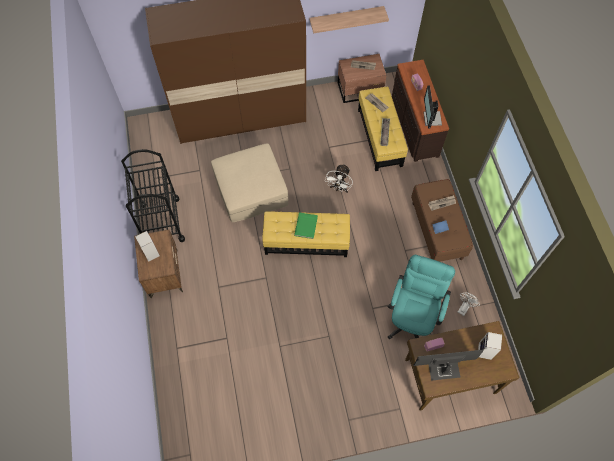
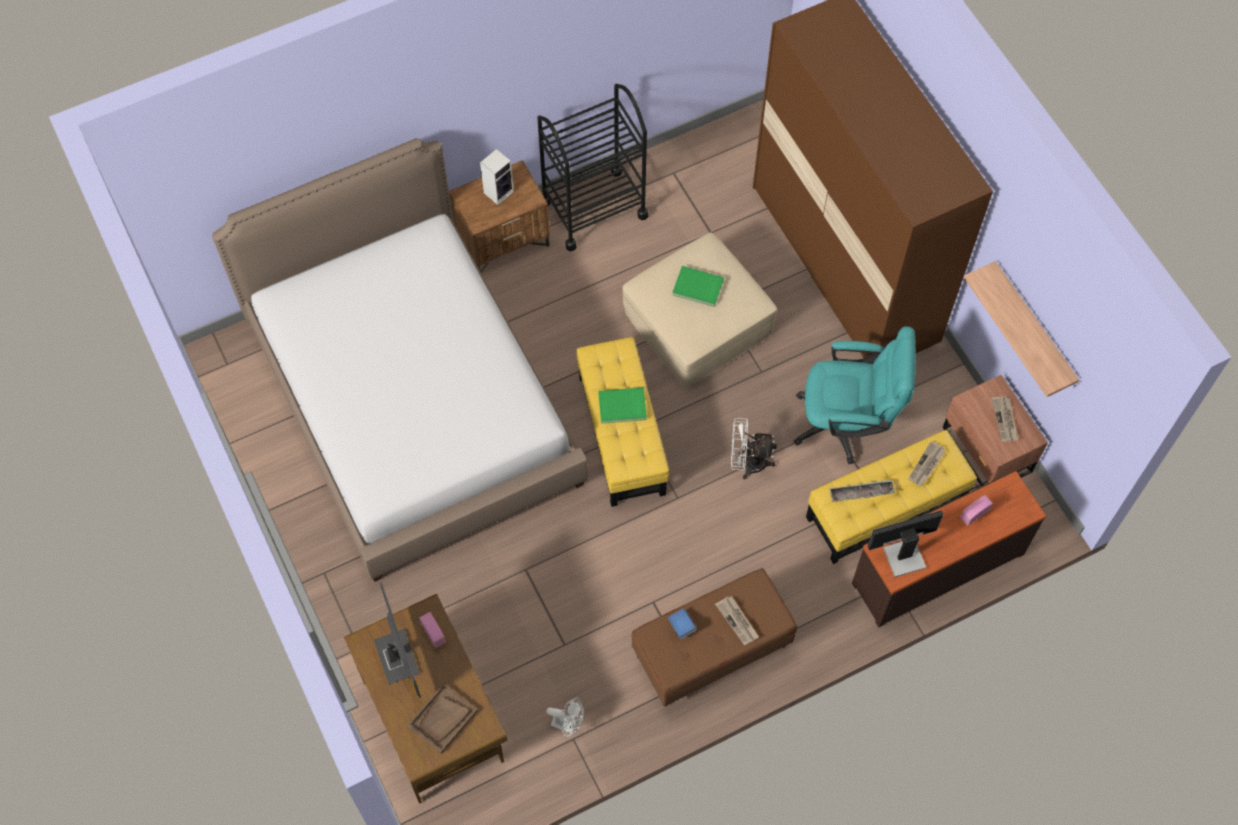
camera: 75 degrees right, 0 degrees up
turquoise office chair [388,255,455,339] -> turquoise office chair moved to [794,326,916,464]
speaker [478,332,502,360] -> brown tray [407,683,478,754]
none -> bed [212,138,588,582]
none -> green book [672,266,724,307]

